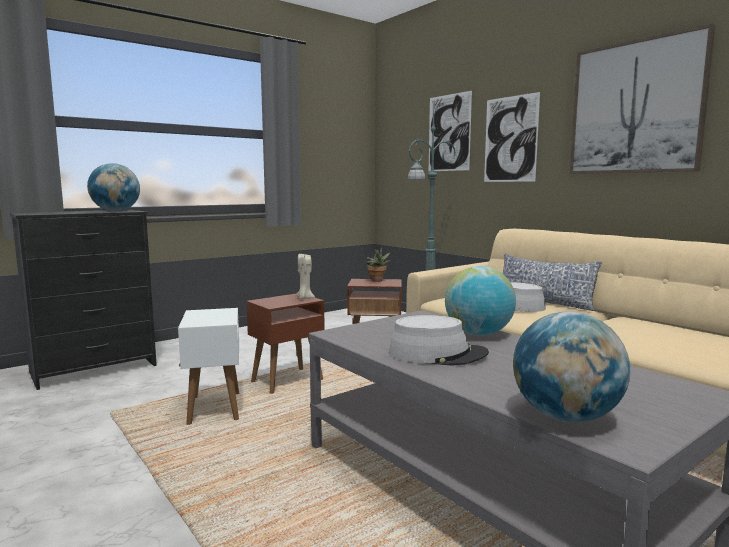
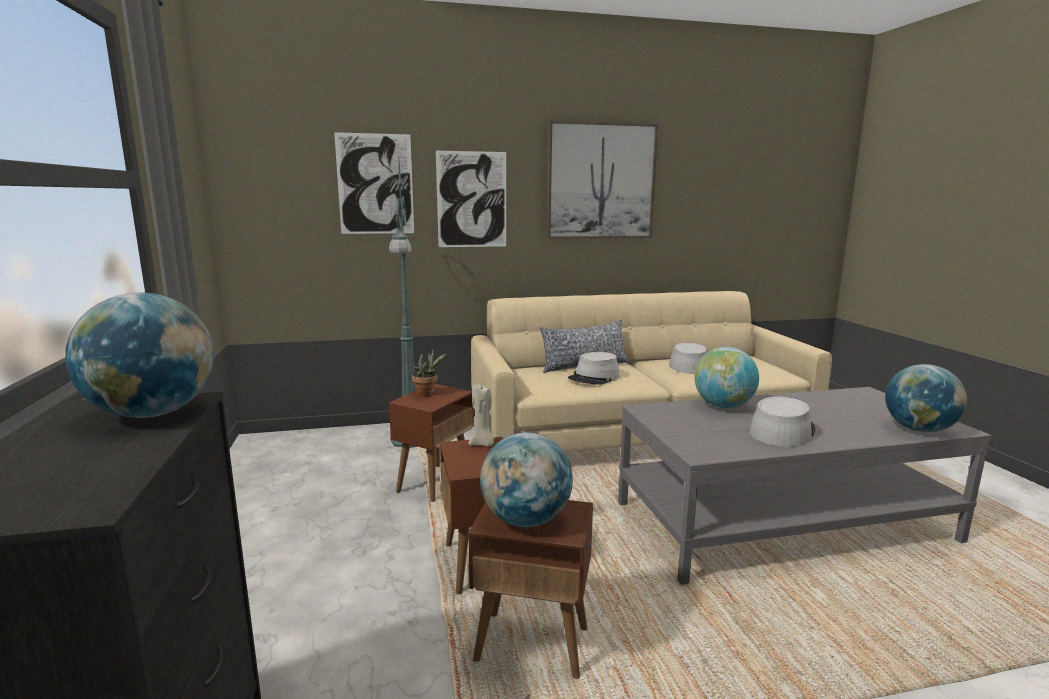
camera: 65 degrees left, 5 degrees up
white side table [178,308,239,425] -> brown side table [468,500,593,679]
none -> globe [480,432,573,527]
none -> grey hat [669,343,707,374]

